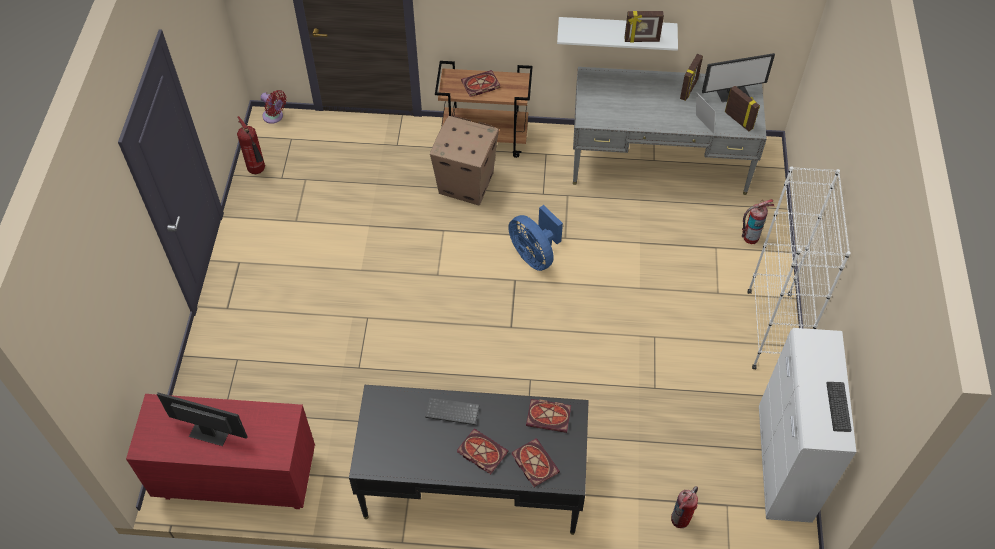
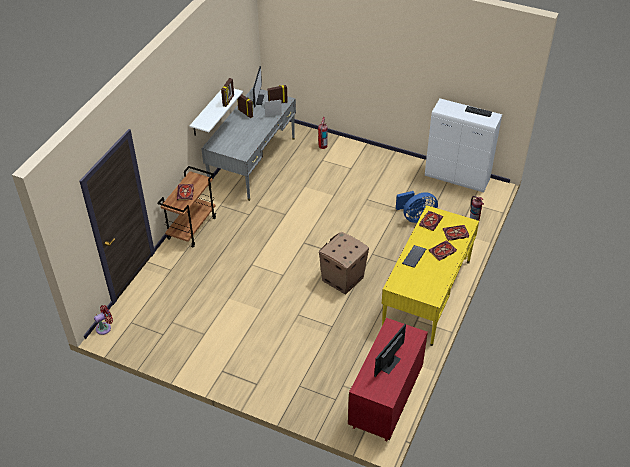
camera: 70 degrees left, 10 degrees down
fire extinguisher [237,116,265,174] -> none
black desk [349,385,589,535] -> yellow desk [381,205,479,346]
cardboard box [430,116,499,206] -> cardboard box moved to [319,232,369,295]
blue fan [508,205,563,271] -> blue fan moved to [396,191,438,223]
white bookcase [748,166,851,370] -> none

